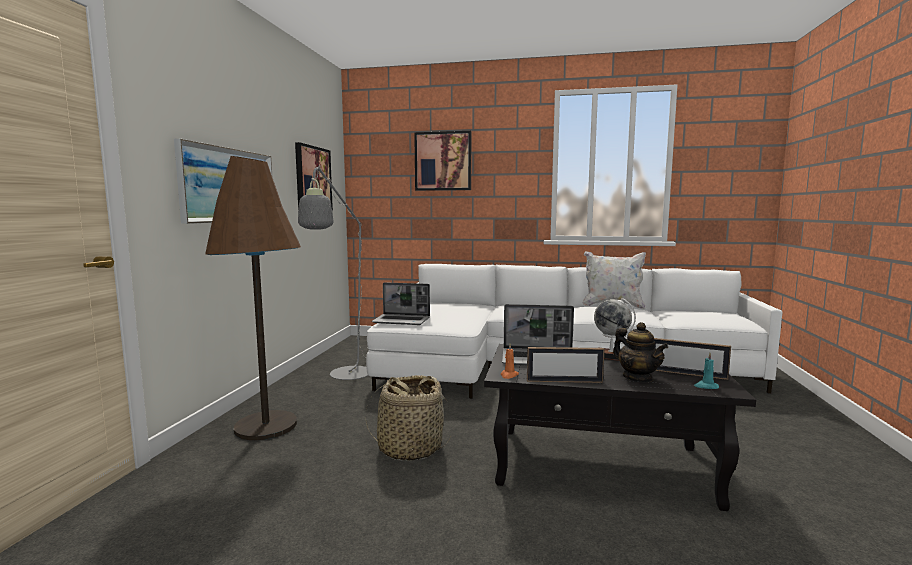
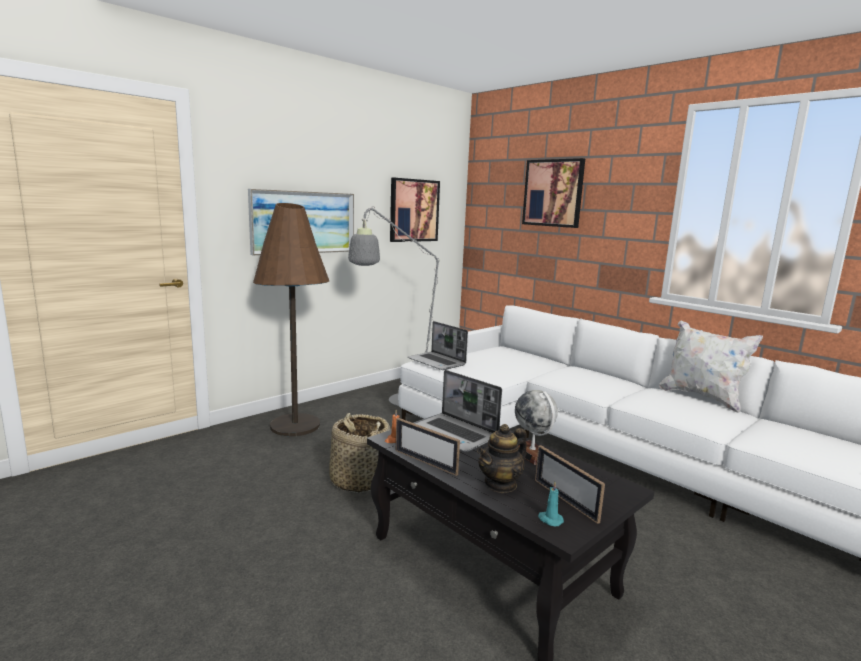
camera: 35 degrees right, 5 degrees up
teapot [613,322,668,382] -> teapot turned 45 degrees clockwise [477,424,527,493]

